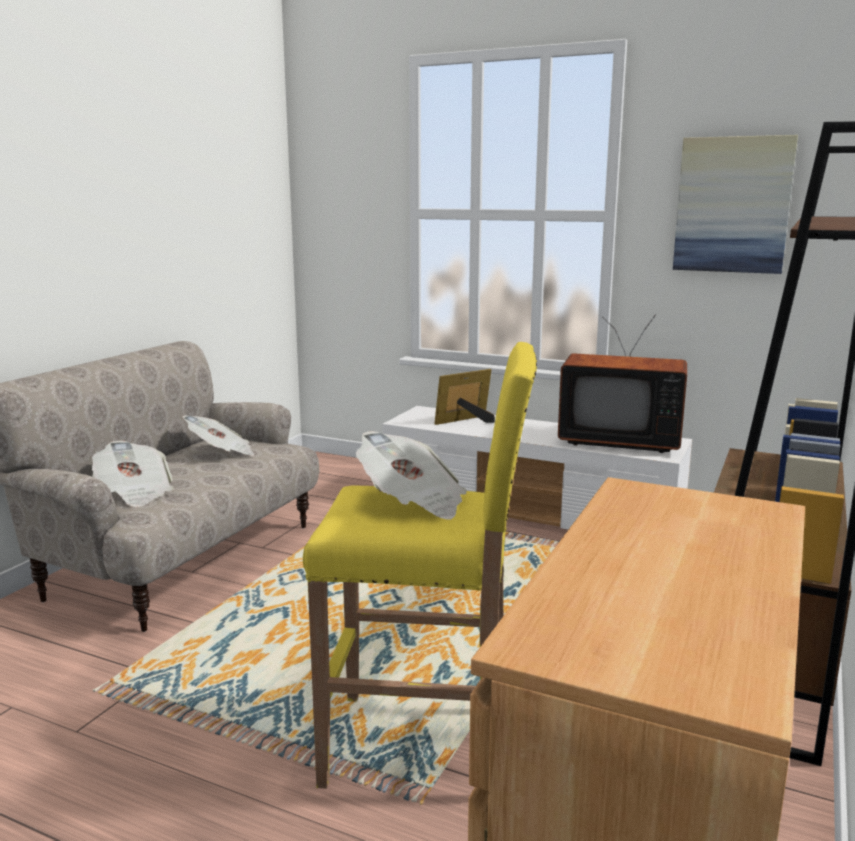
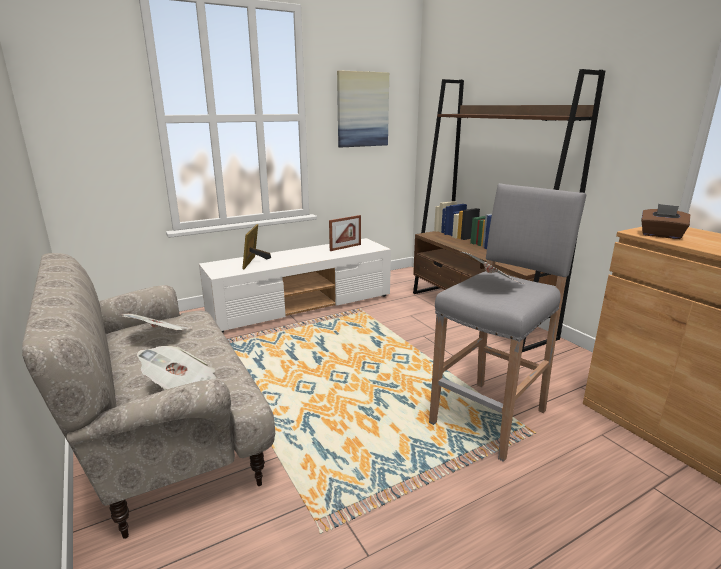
camera: 55 degrees left, 5 degrees up
yellow stool [303,342,537,789] -> grey stool [429,183,586,462]
television [558,314,687,453] -> picture frame [329,215,361,251]
none -> brown tissue box [641,204,690,239]

